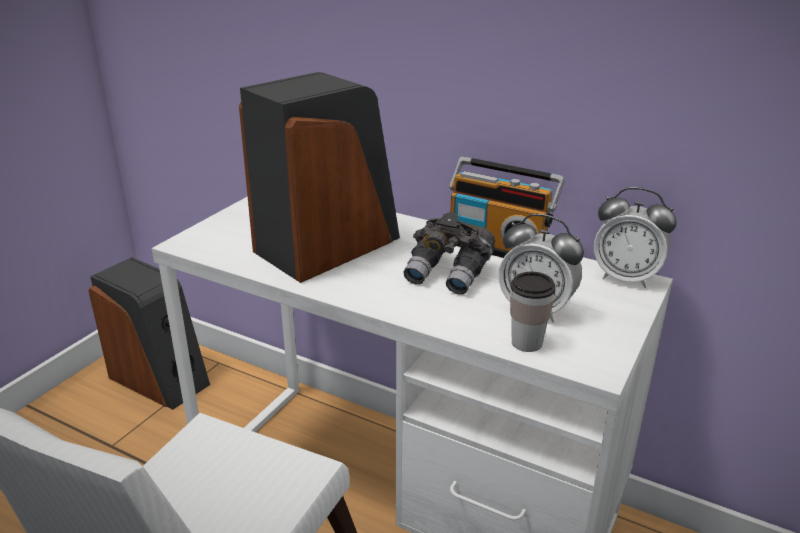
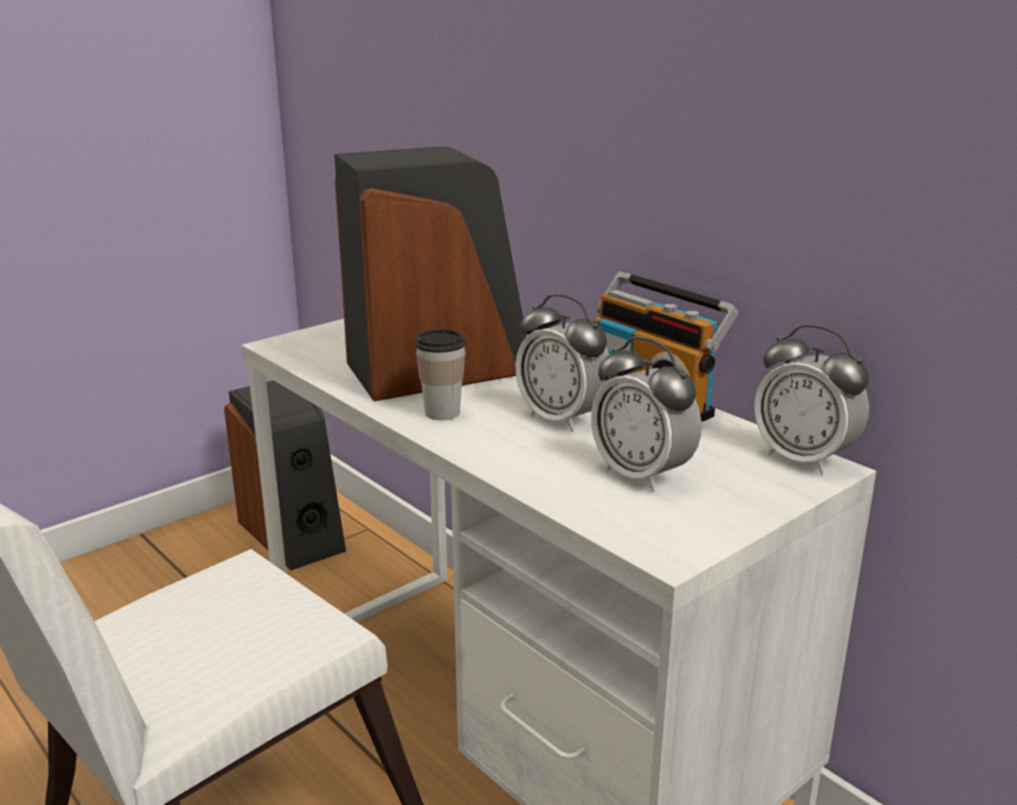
camera: 20 degrees right, 5 degrees down
grey binoculars [404,212,495,295] -> alarm clock [515,294,612,432]
cup [510,272,556,352] -> cup moved to [415,329,466,420]

